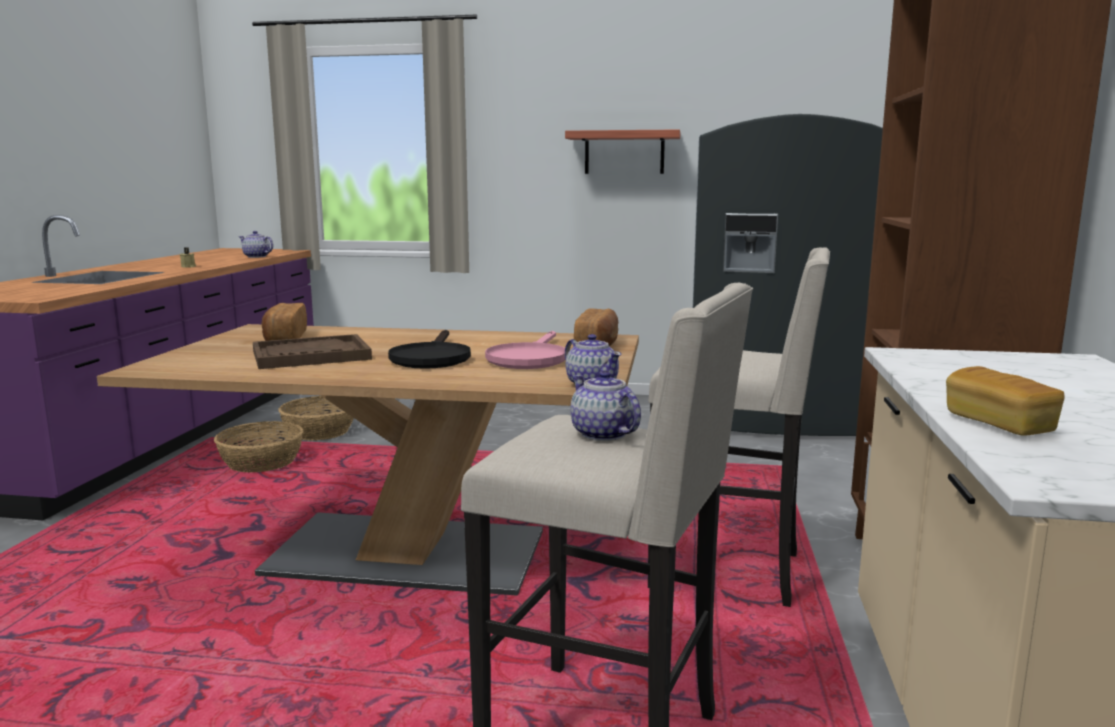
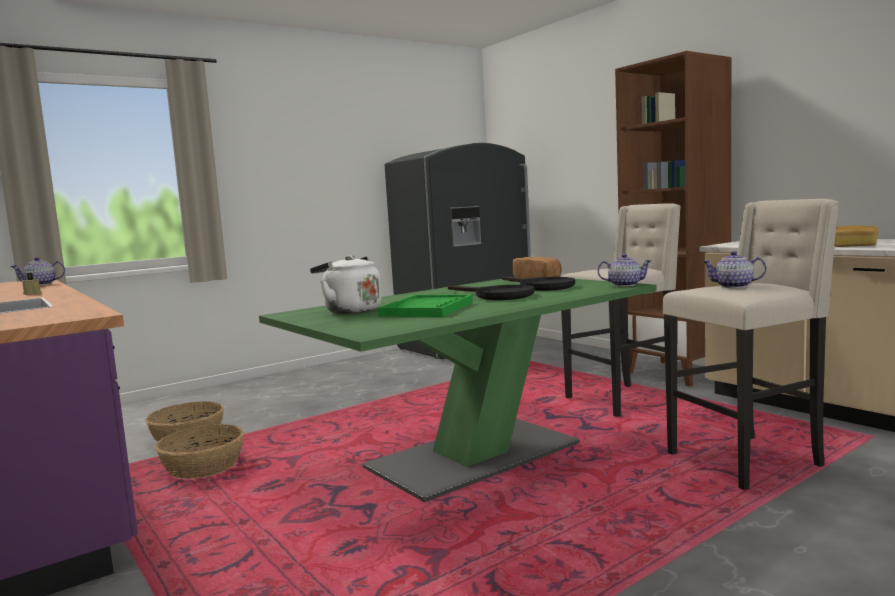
camera: 45 degrees left, 5 degrees down
brown dining table [97,324,639,596] -> green dining table [259,279,656,502]
brown tray [253,334,372,369] -> green tray [378,294,473,317]
bread [261,303,307,341] -> white kettle [310,255,382,314]
pink frying pan [485,331,565,369] -> black frying pan [502,276,575,291]
shelf [565,129,681,174] -> none

